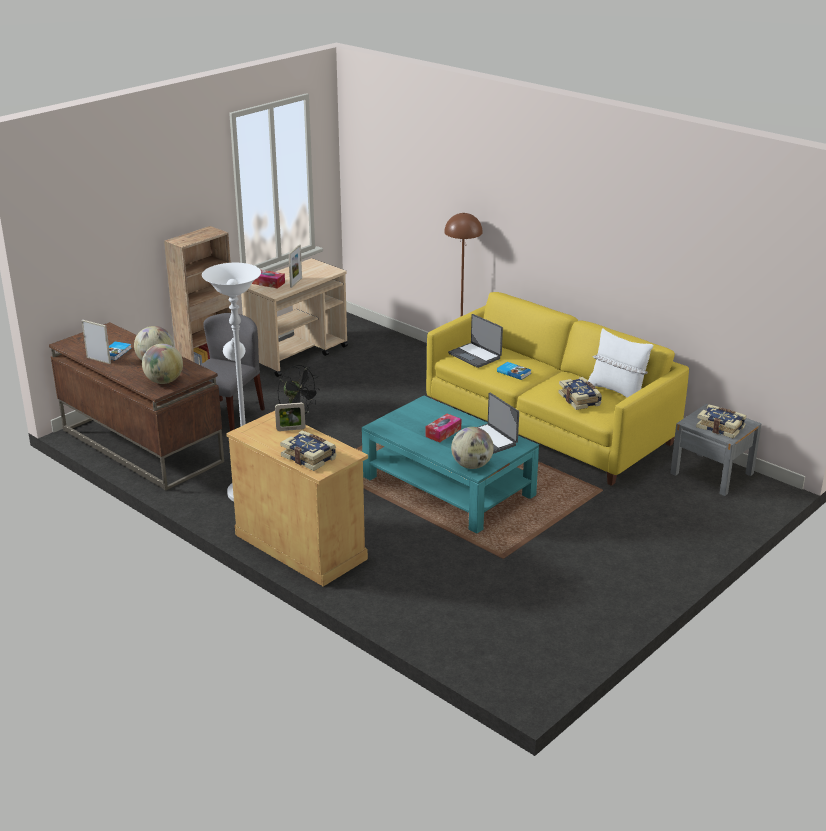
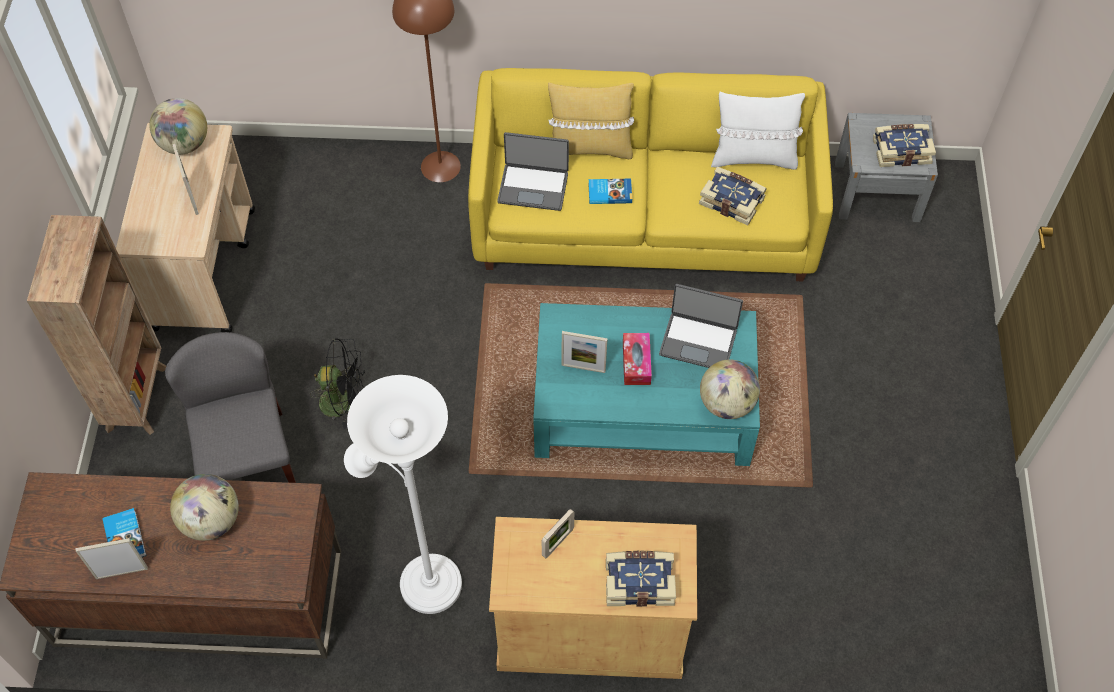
camera: 40 degrees left, 30 degrees up
globe [142,344,183,384] -> globe moved to [149,98,207,155]
tissue box [252,270,285,289] -> none
none -> yellow pillow [548,83,634,159]
none -> picture frame [562,331,608,373]

